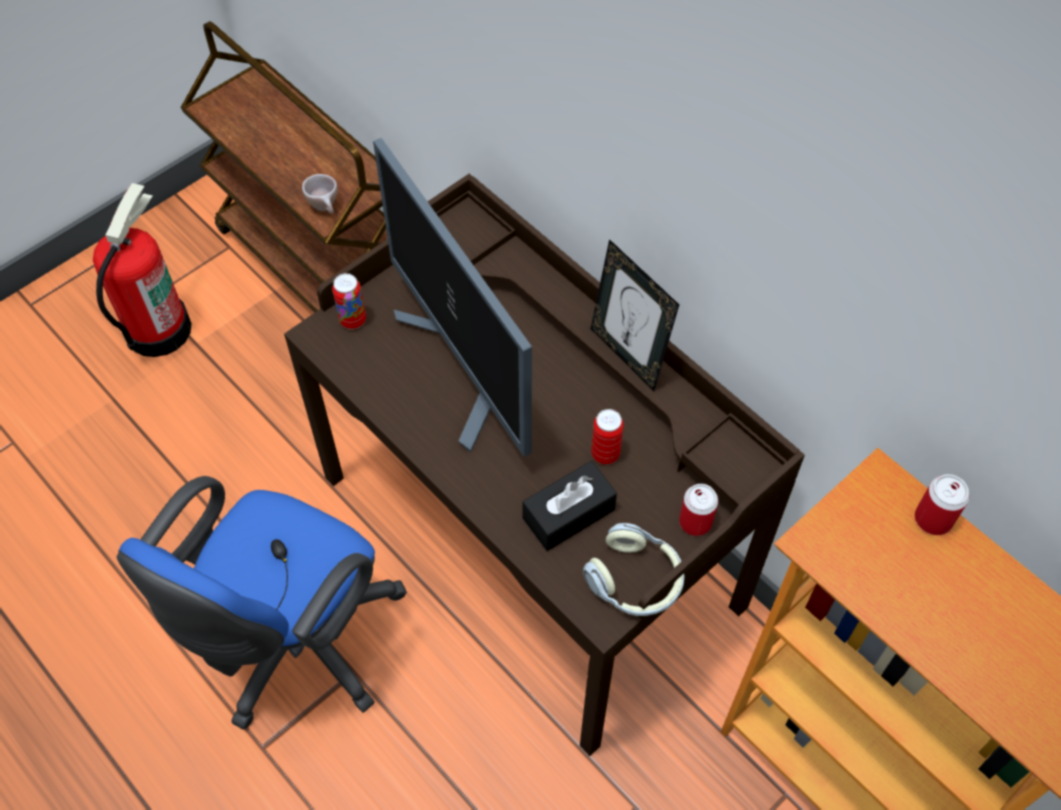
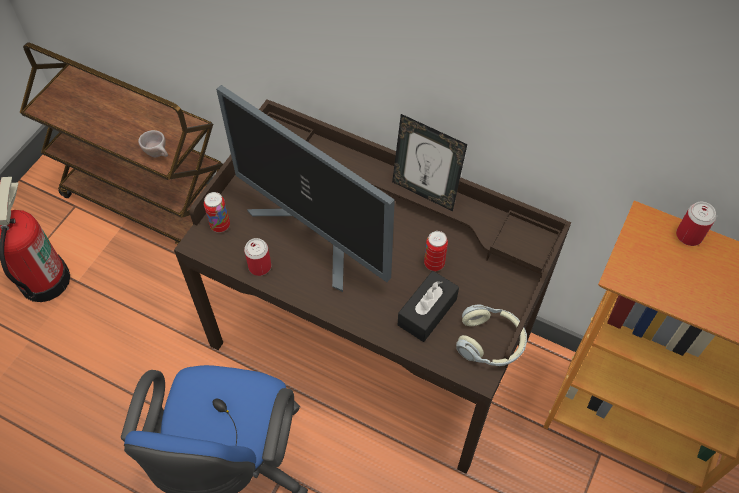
camera: 20 degrees left, 0 degrees up
can [679,484,718,536] -> can moved to [244,238,271,276]

